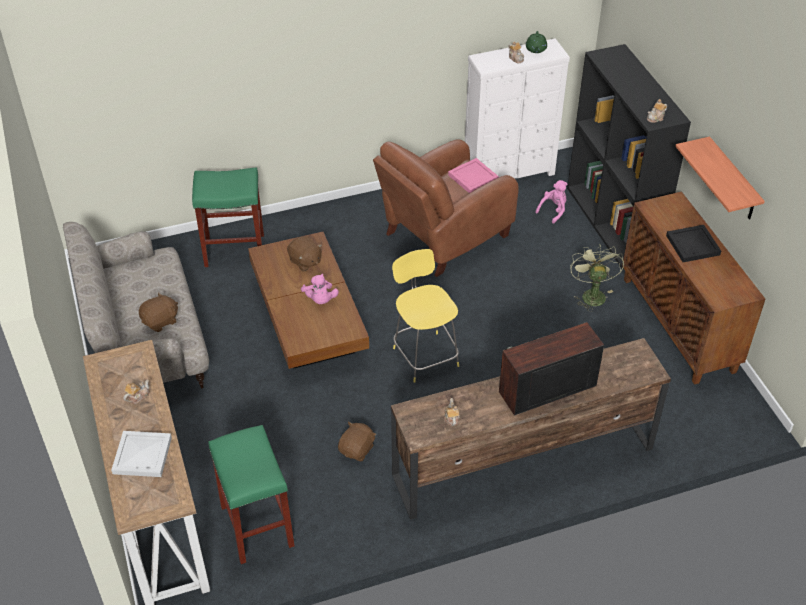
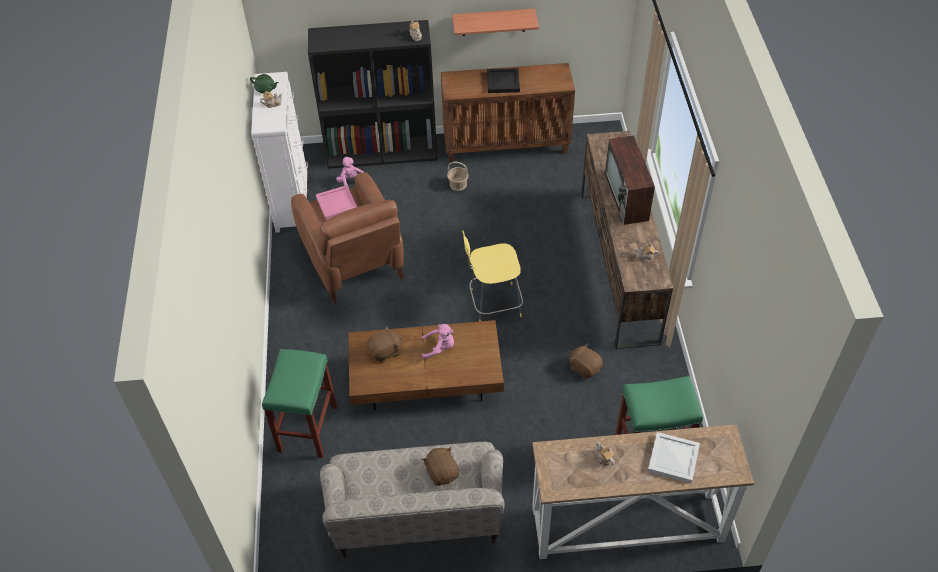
camera: 75 degrees left, 5 degrees up
green fan [570,244,624,312] -> basket [447,162,469,191]

